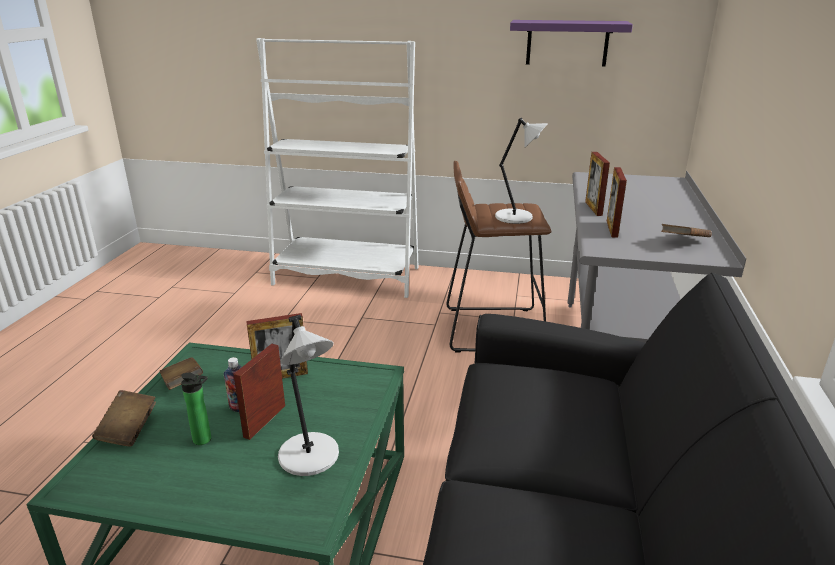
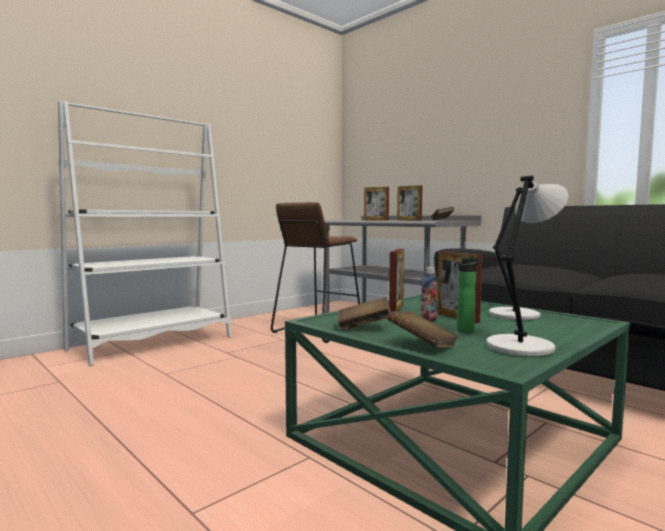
camera: 55 degrees left, 20 degrees down
grey table lamp [495,118,548,224] -> grey table lamp moved to [486,176,568,356]
purple shelf [510,20,633,66] -> none

